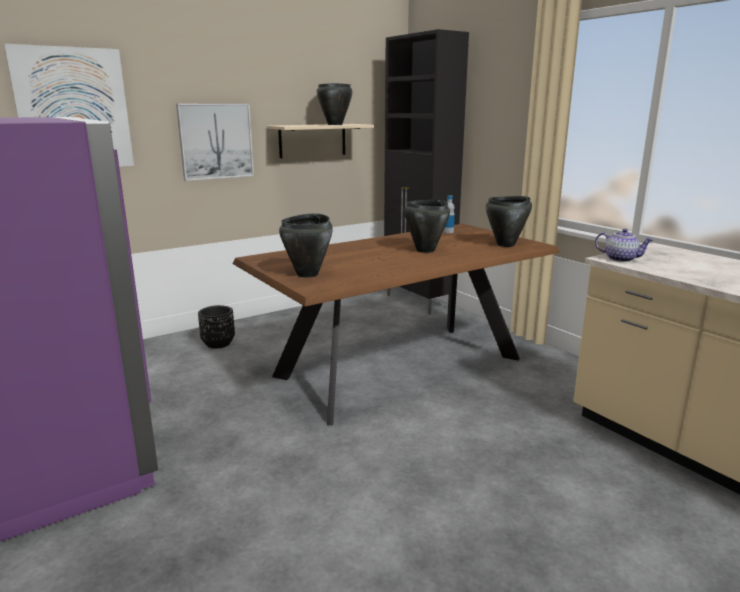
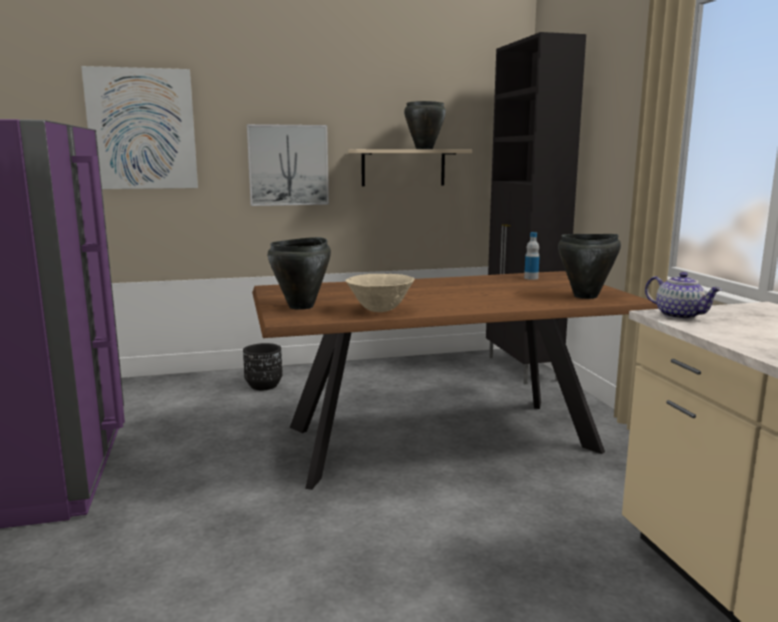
camera: 20 degrees right, 5 degrees down
black cooking pot [404,200,450,253] -> none
none -> beige bowl [345,274,414,312]

